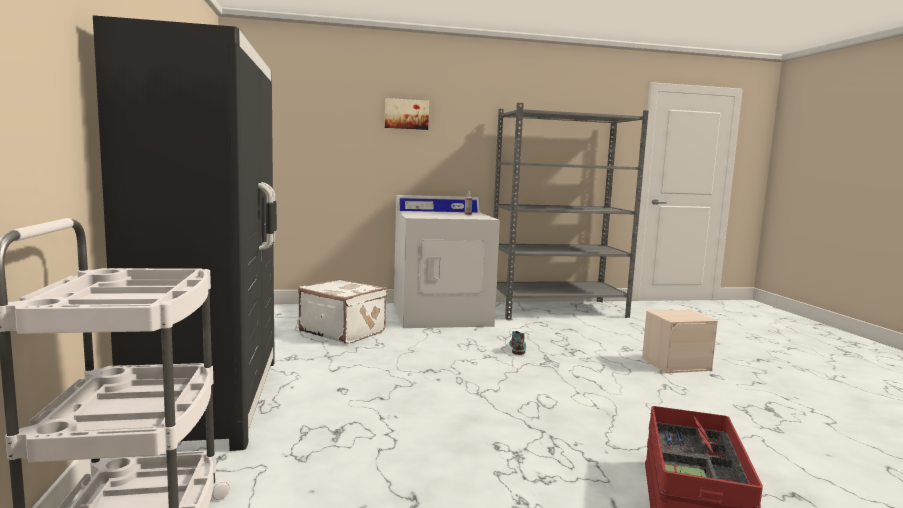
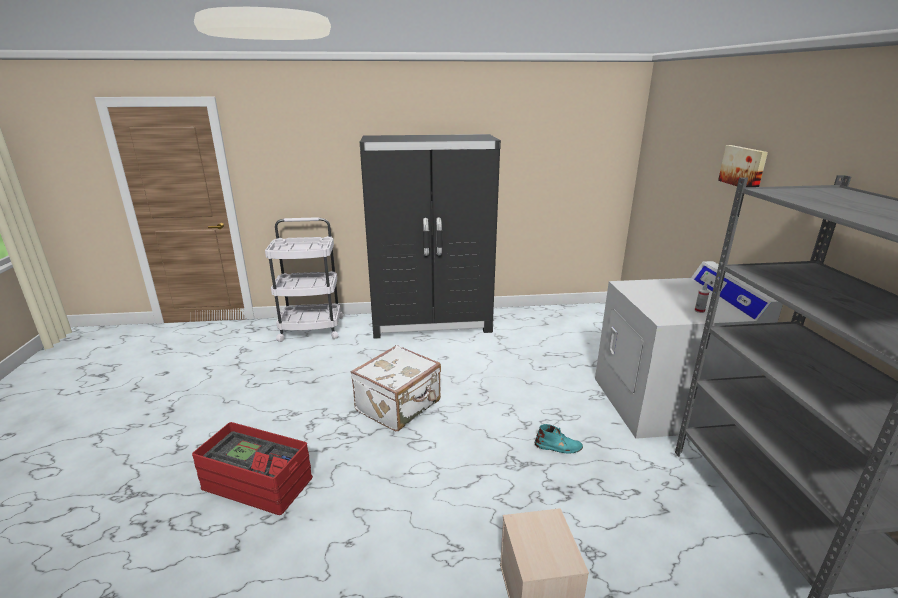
camera: 95 degrees right, 15 degrees up
white suitcase [298,279,388,344] -> white suitcase moved to [351,345,441,431]

